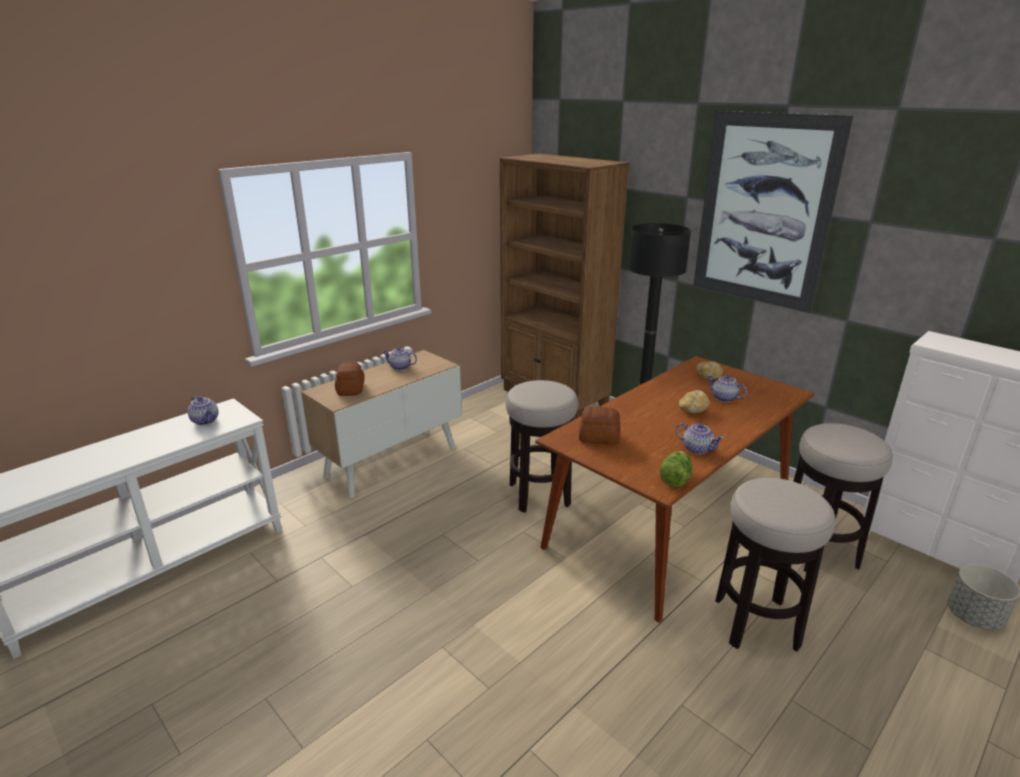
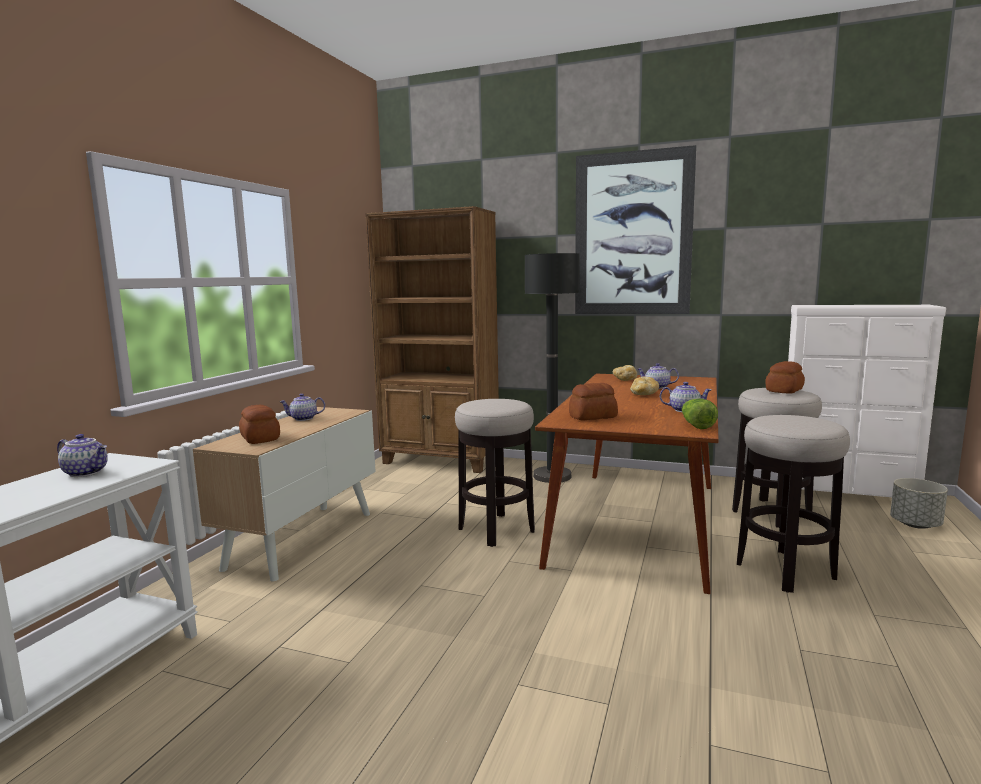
camera: 25 degrees left, 15 degrees down
none -> bread [765,361,805,394]

